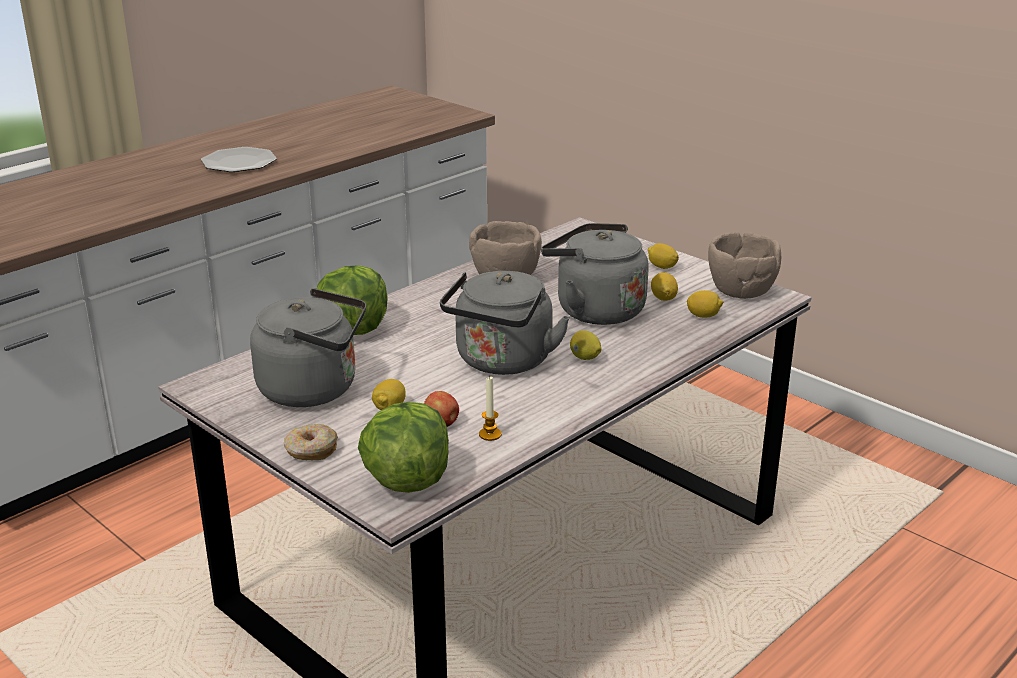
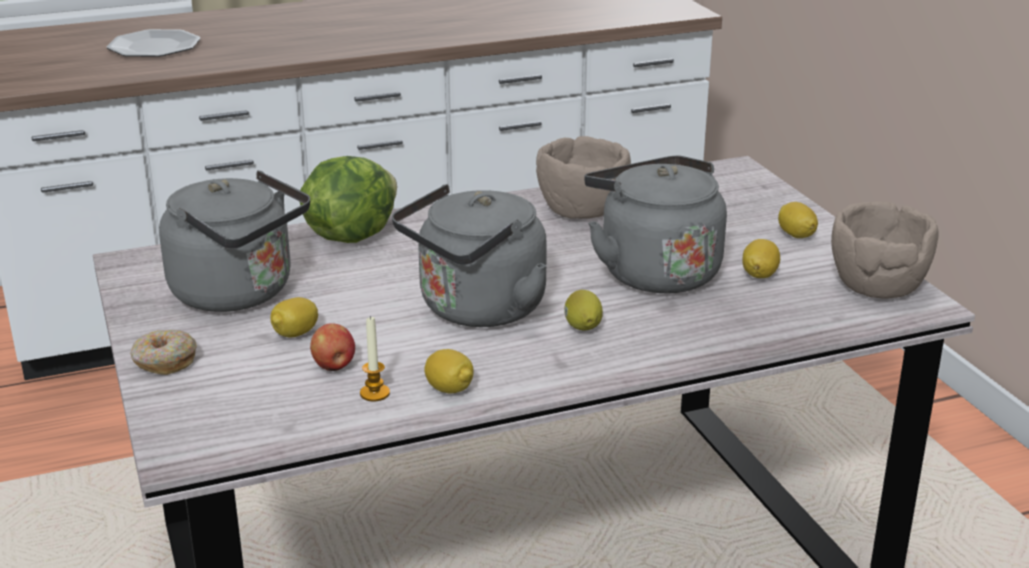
camera: 25 degrees right, 0 degrees up
plate [201,147,277,172] -> plate moved to [107,29,201,57]
lettuce [358,402,449,493] -> none
lemon [687,290,723,318] -> lemon moved to [424,349,474,393]

